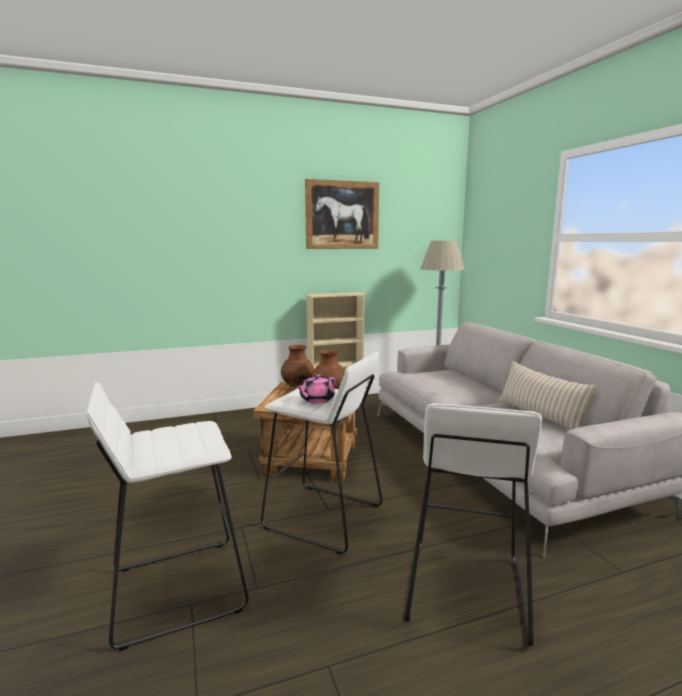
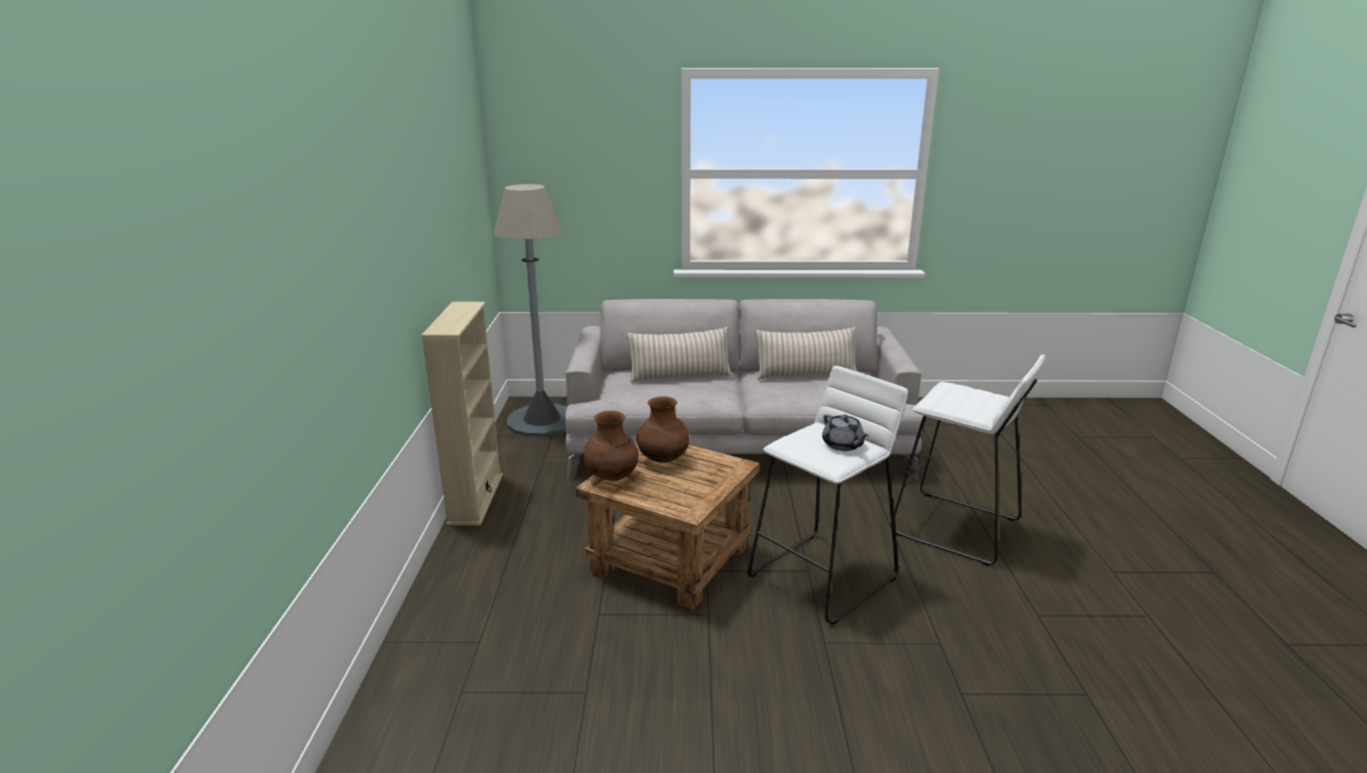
camera: 70 degrees left, 10 degrees up
white stool [87,382,249,651] -> none
pink teapot [296,374,336,404] -> grey teapot [822,414,869,451]
picture [305,179,379,249] -> none
none -> beige pillow [627,327,732,383]

